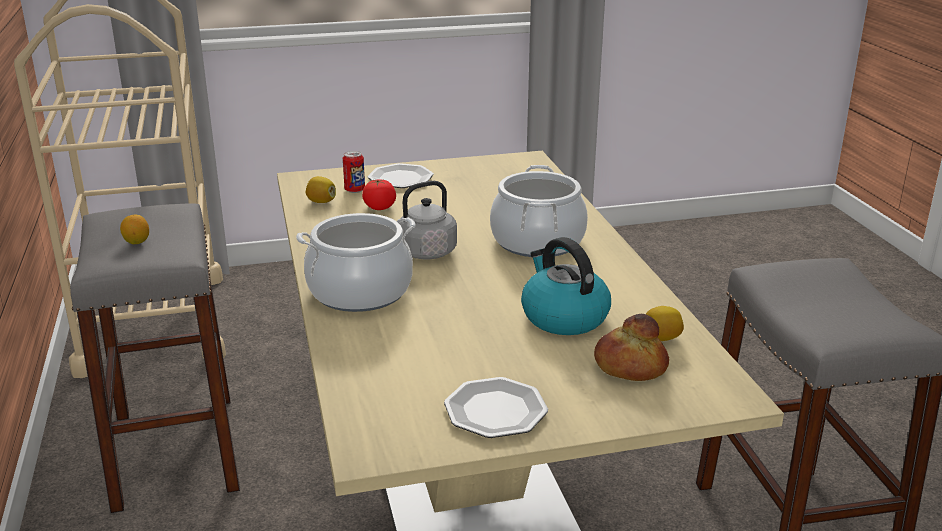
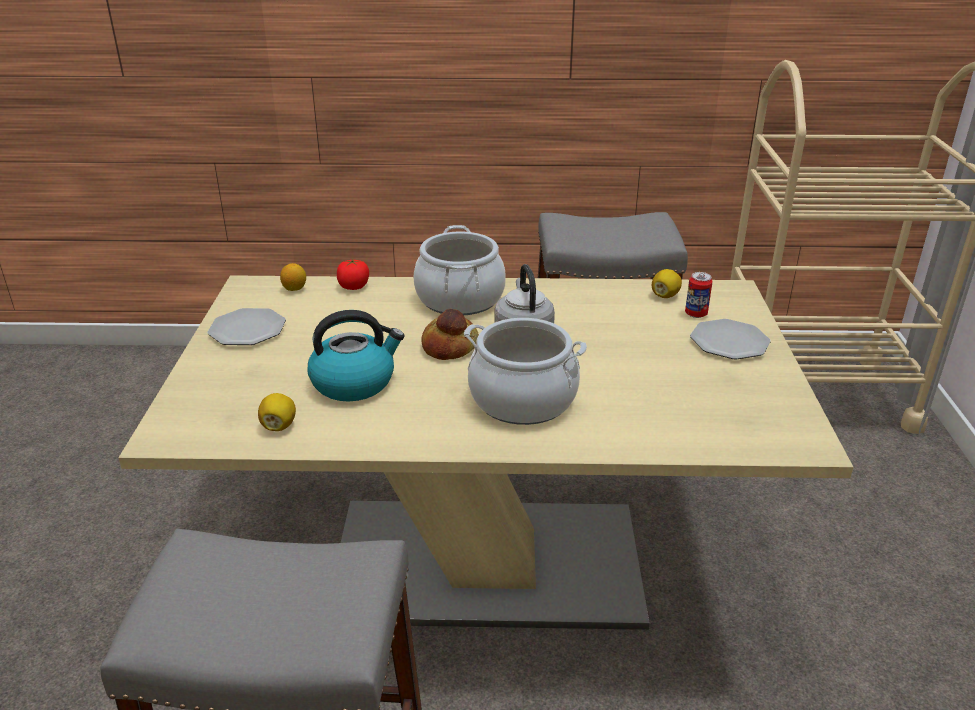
camera: 105 degrees right, 5 degrees up
lemon [120,215,149,244] -> lemon moved to [280,263,306,291]
tomato [362,179,396,210] -> tomato moved to [337,259,369,290]
bread [594,314,669,381] -> bread moved to [421,309,479,360]

